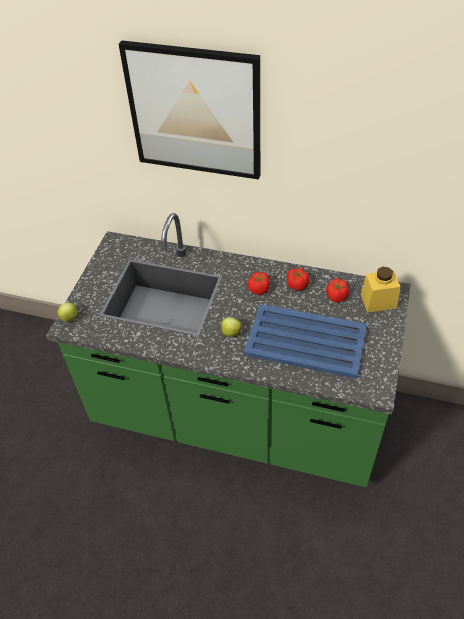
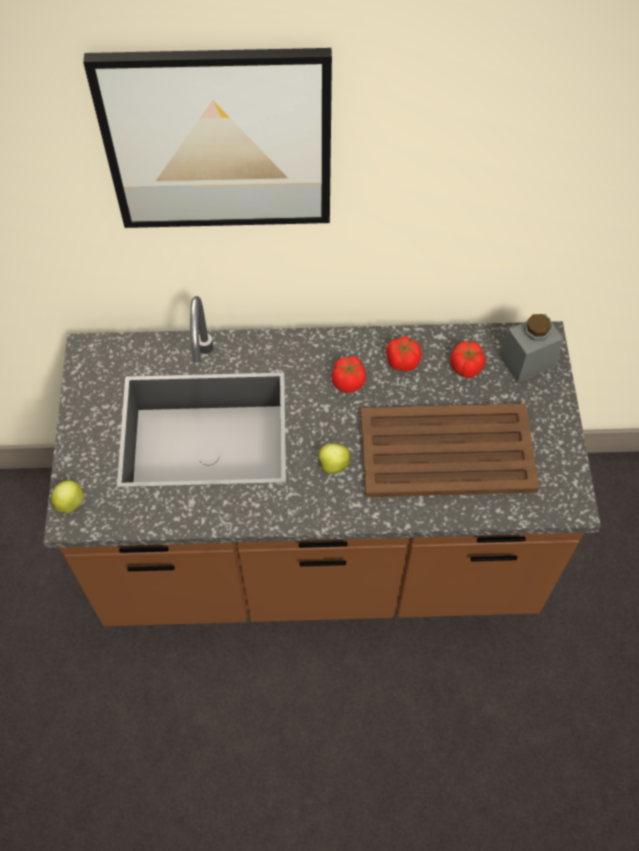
camera: 20 degrees left, 10 degrees up
green counter [46,213,411,488] -> brown counter [44,296,601,626]
blue tray [244,304,367,379] -> brown tray [361,403,539,497]
yellow jar [361,266,401,312] -> grey jar [499,314,564,383]

